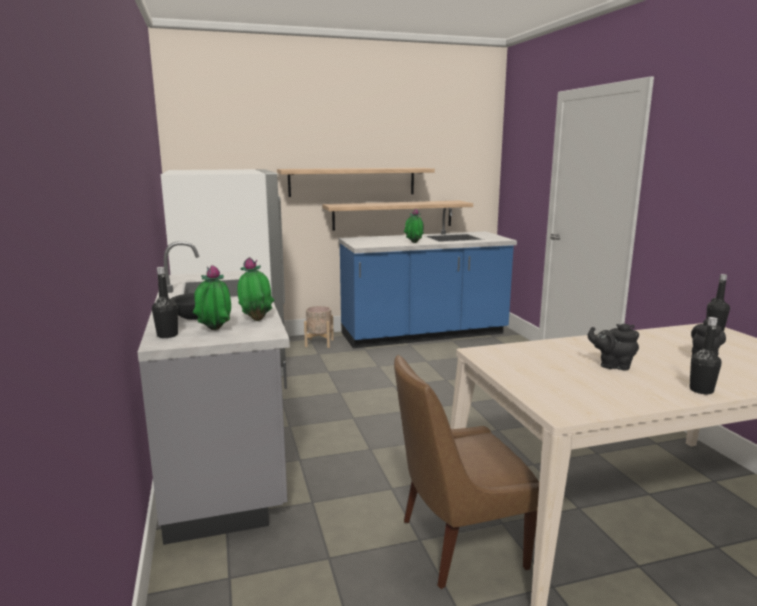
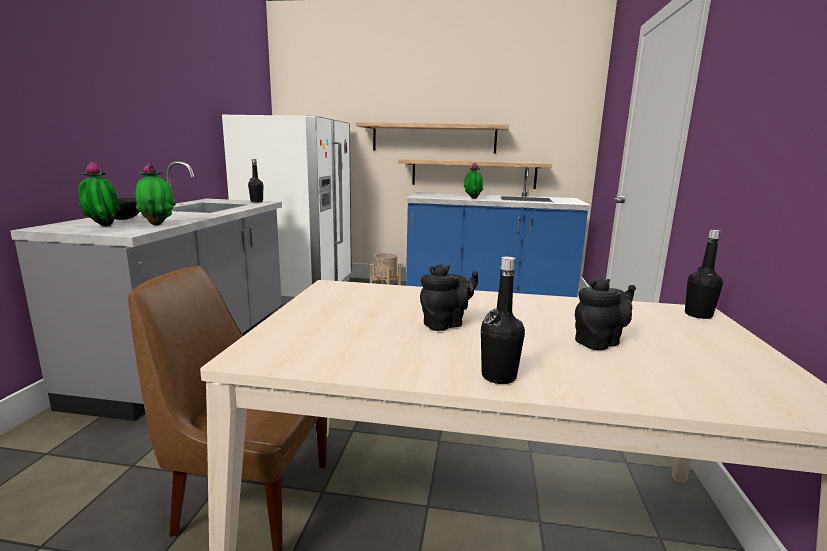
camera: 25 degrees right, 0 degrees up
black bottle [152,267,178,338] -> black bottle moved to [248,159,263,202]
black teapot [588,323,639,370] -> black teapot turned 105 degrees clockwise [420,264,478,331]

